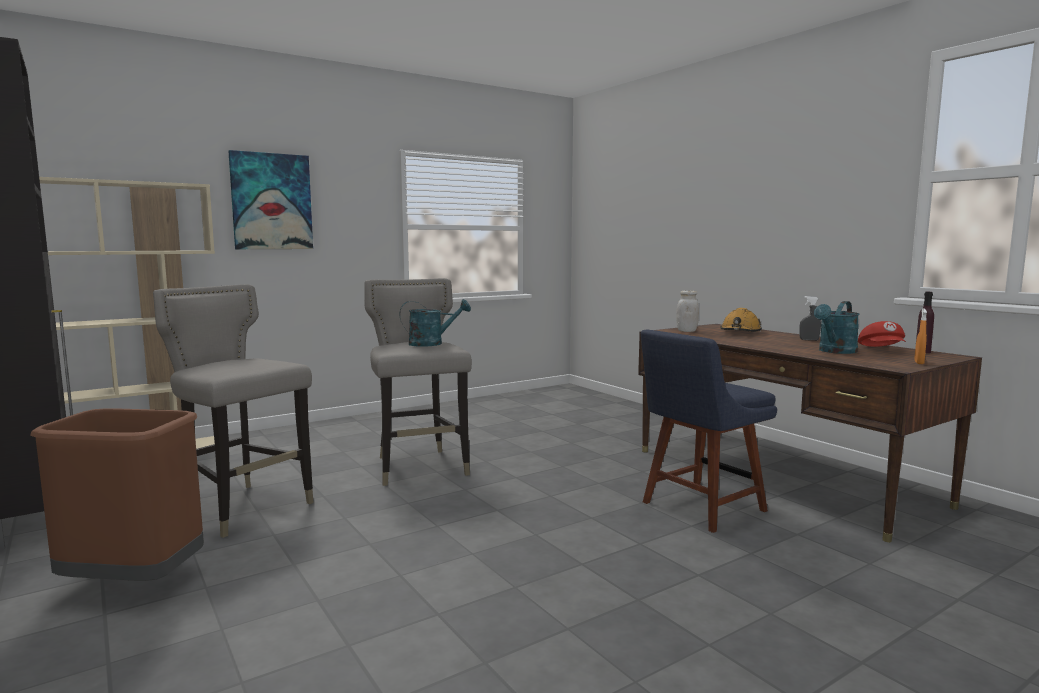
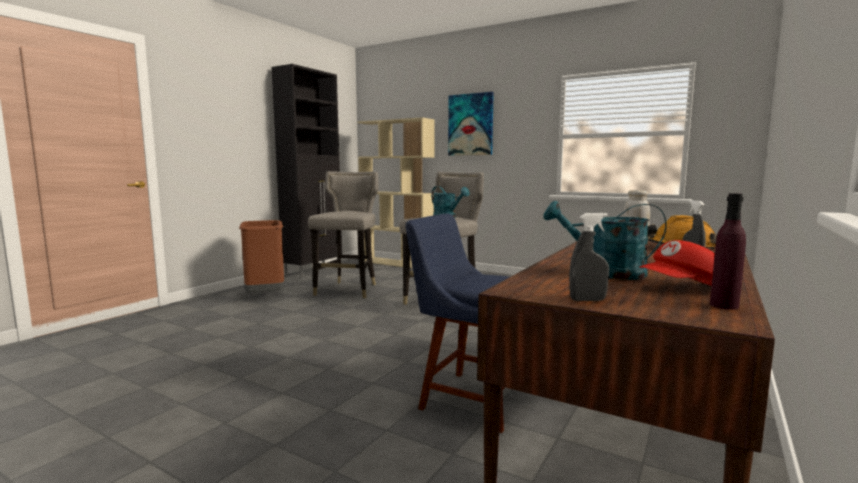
camera: 65 degrees right, 0 degrees up
orange spray bottle [914,308,927,364] -> grey spray bottle [569,213,609,301]

